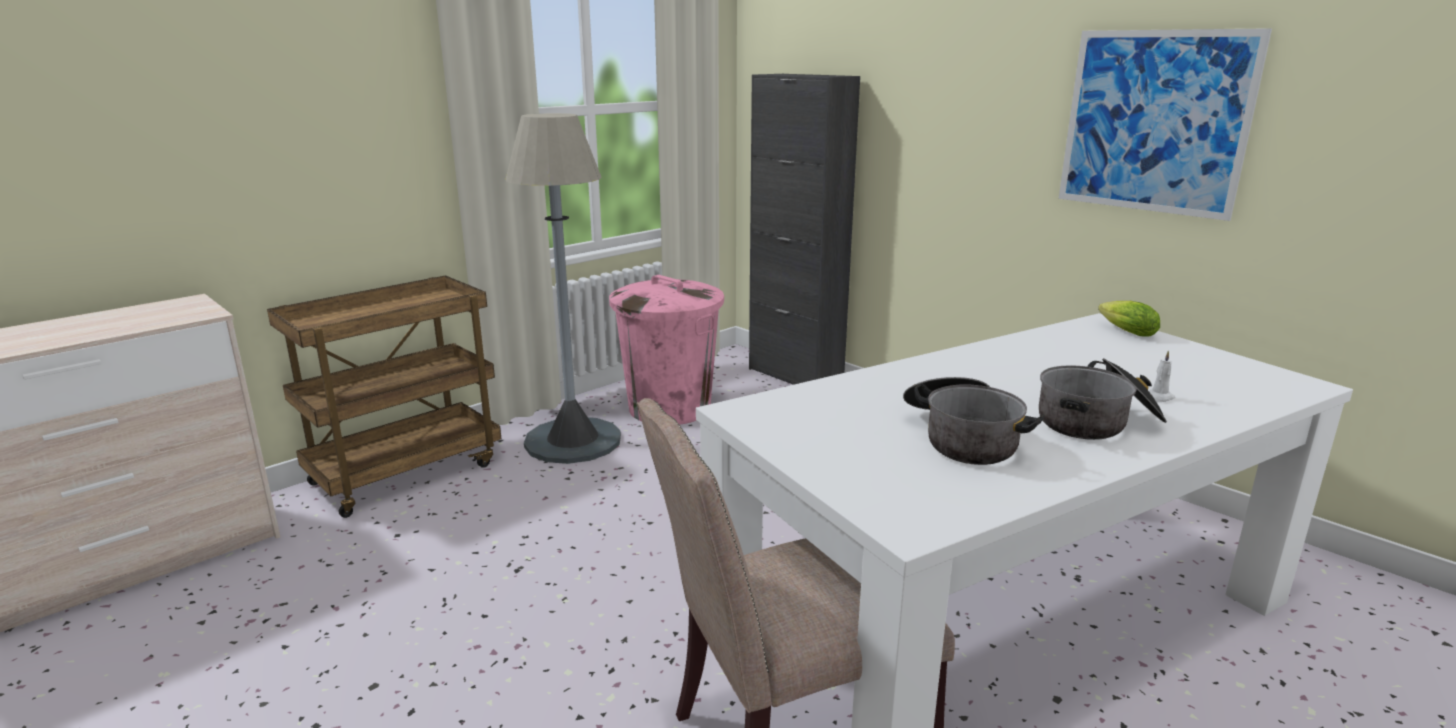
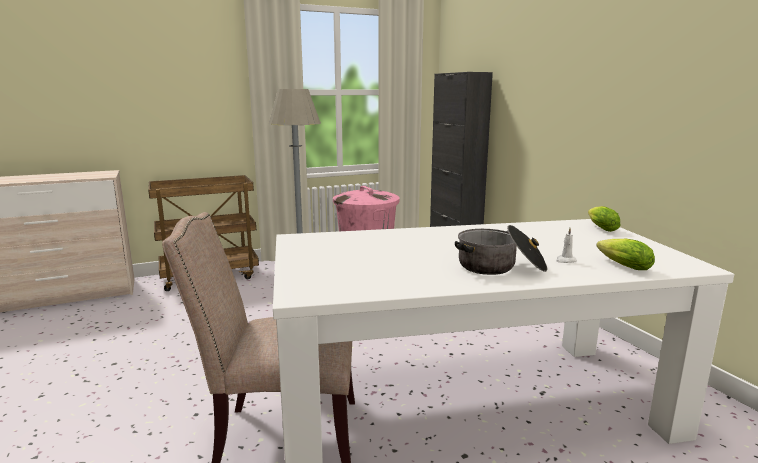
camera: 20 degrees right, 5 degrees down
cooking pot [903,377,1045,465] -> none
picture [1059,28,1272,221] -> none
none -> lettuce [597,239,655,270]

